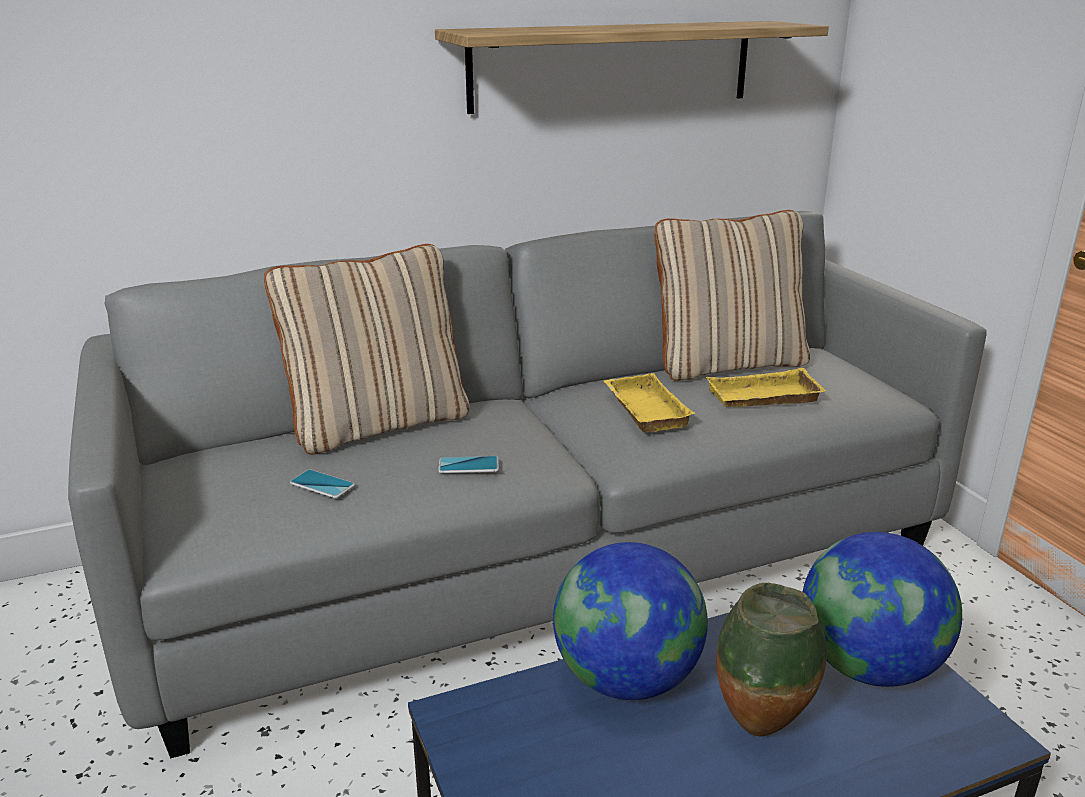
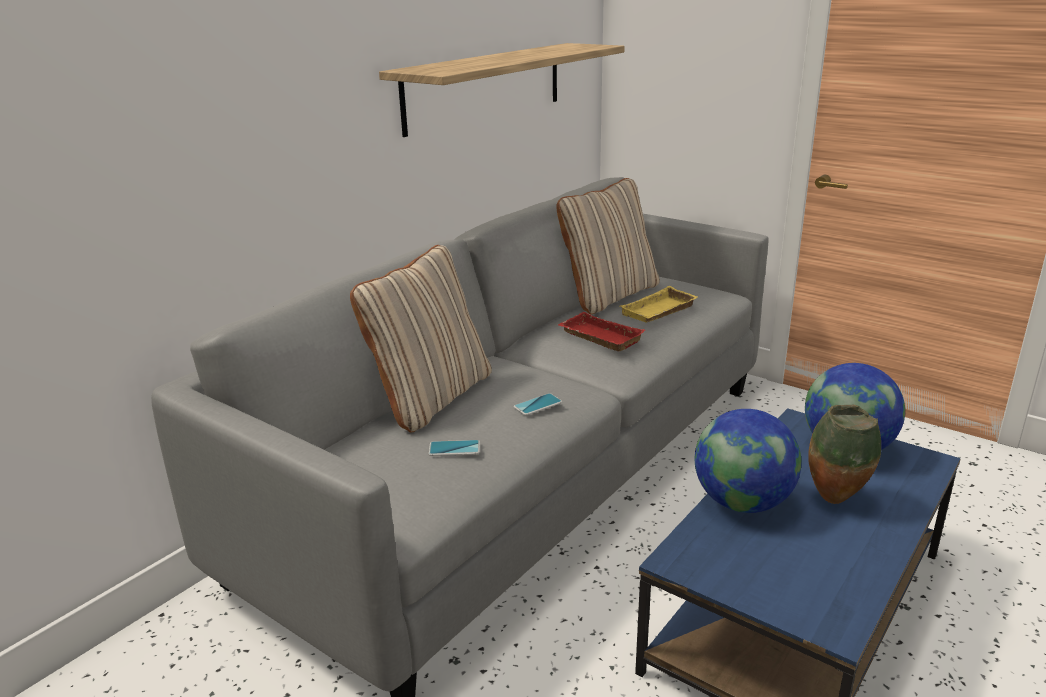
camera: 30 degrees left, 0 degrees up
yellow tray [604,373,695,432] -> red tray [558,312,645,351]

